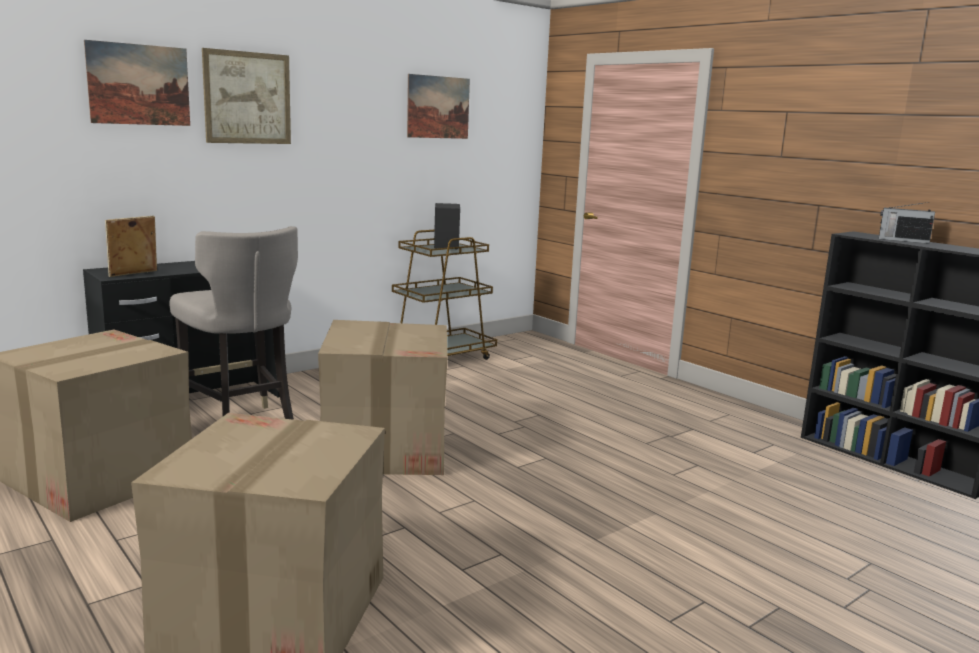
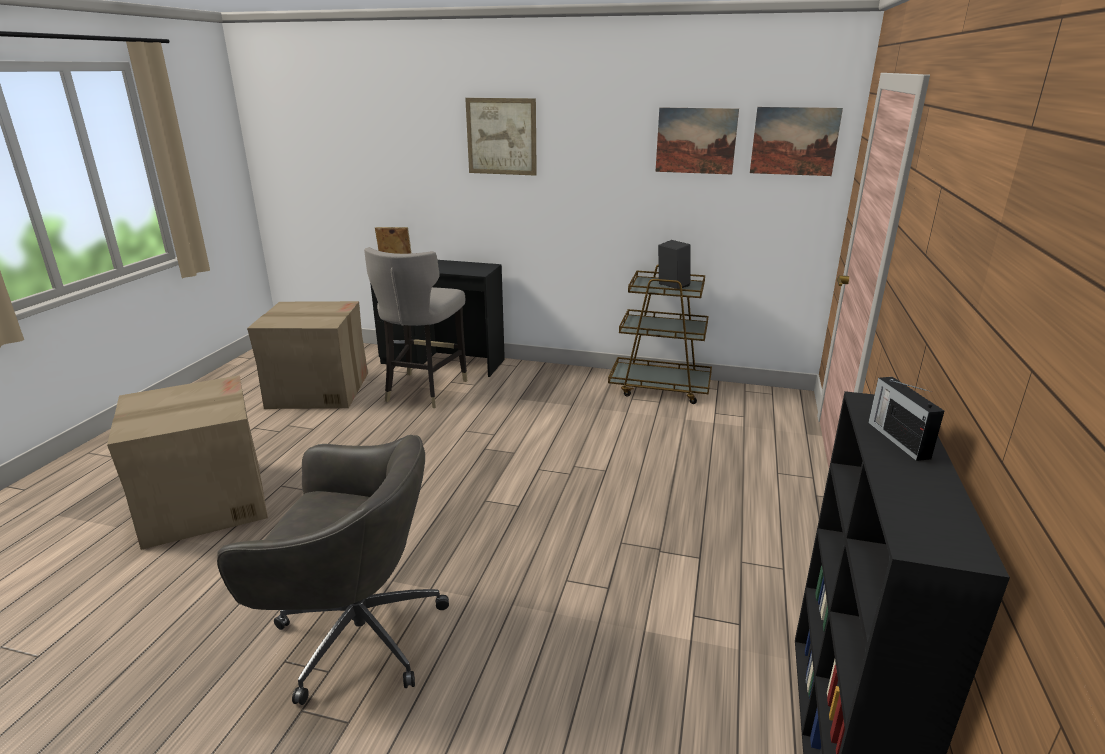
camera: 55 degrees right, 10 degrees up
picture [84,40,190,126] -> picture moved to [750,107,843,176]
cardboard box [318,320,448,475] -> none
none -> grey office chair [217,435,449,705]

